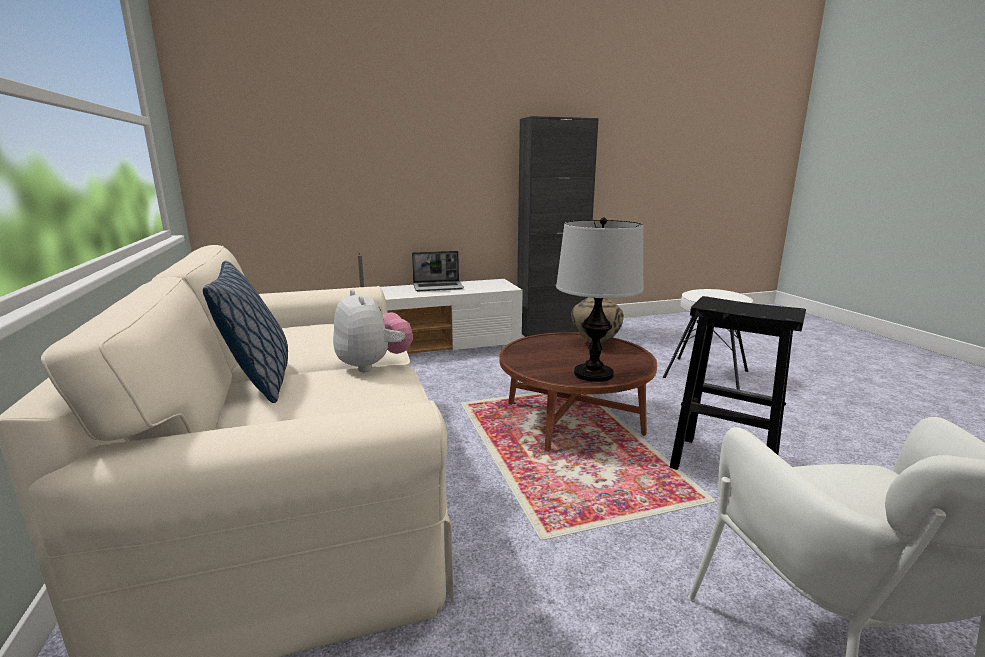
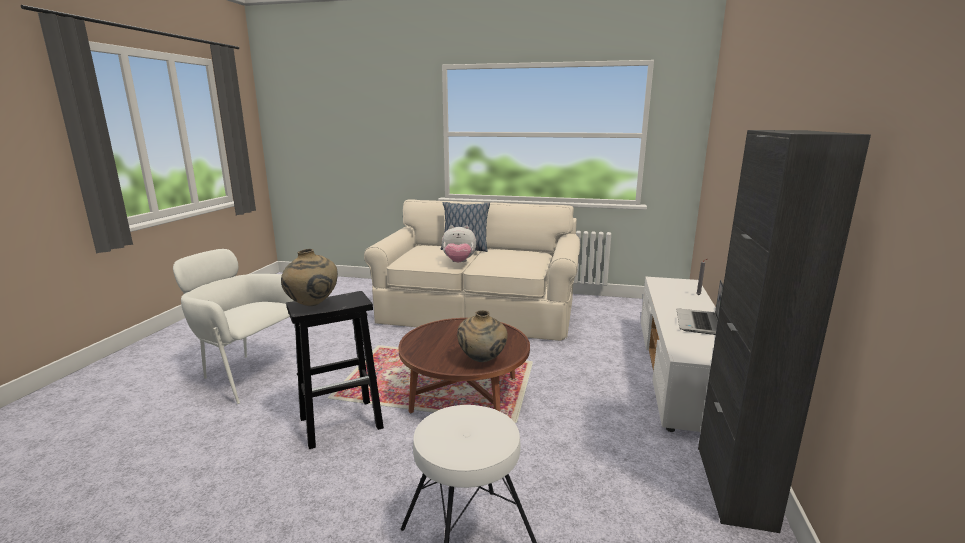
camera: 120 degrees right, 0 degrees up
table lamp [556,217,644,382] -> none
none -> beige vase [281,249,338,306]

